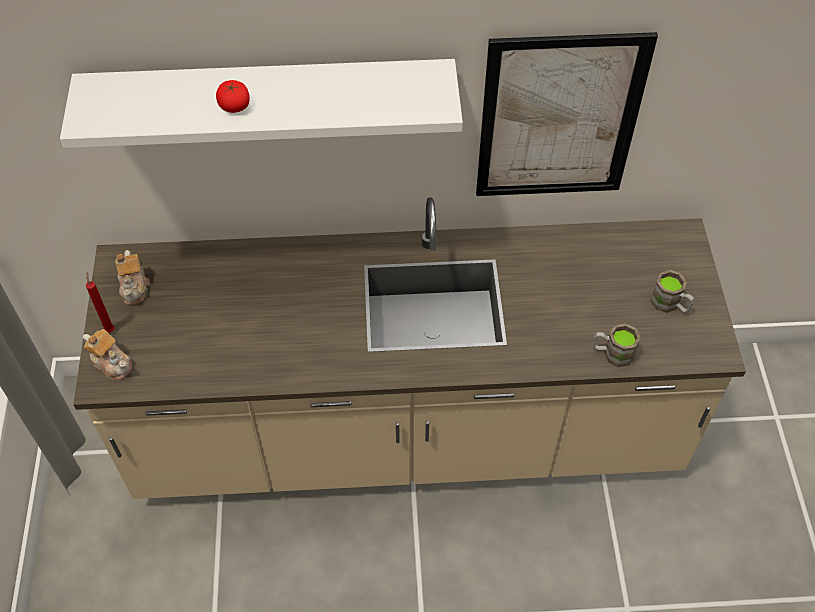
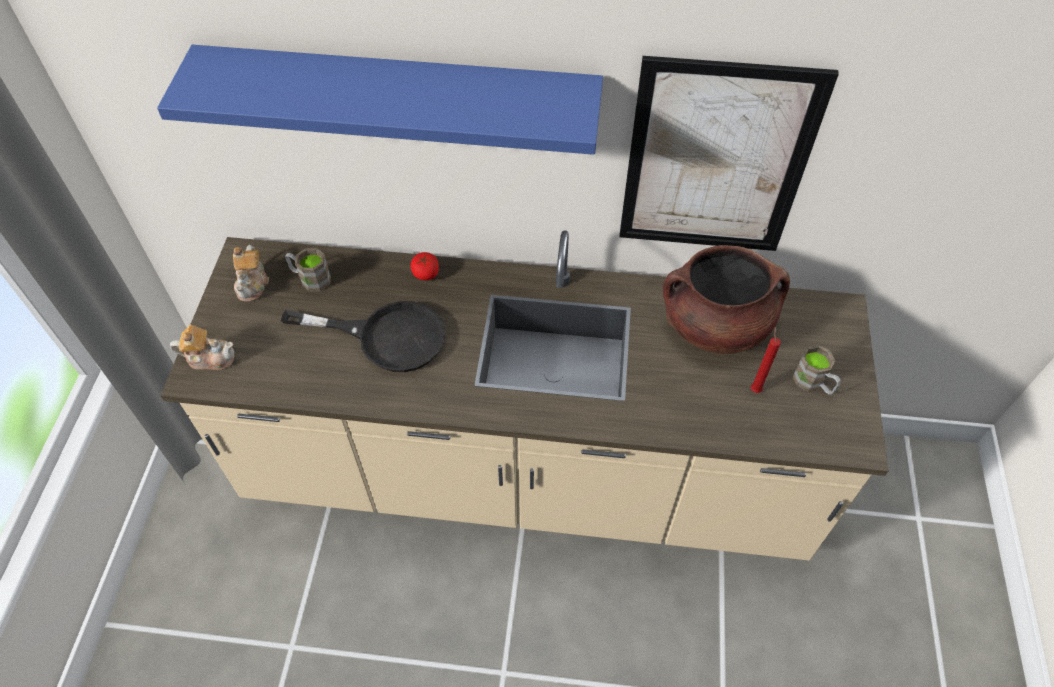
camera: 10 degrees right, 0 degrees up
white shelf [60,59,463,148] -> blue shelf [157,45,603,155]
teapot [83,329,132,380] -> teapot turned 45 degrees counterclockwise [170,325,234,370]
red candle [86,272,115,333] -> red candle moved to [751,327,781,393]
tomato [216,80,250,113] -> tomato moved to [411,252,439,280]
brown mug [593,323,641,367] -> brown mug moved to [285,248,331,292]
none -> black frying pan [281,301,445,372]
none -> brown cooking pot [663,245,790,354]

